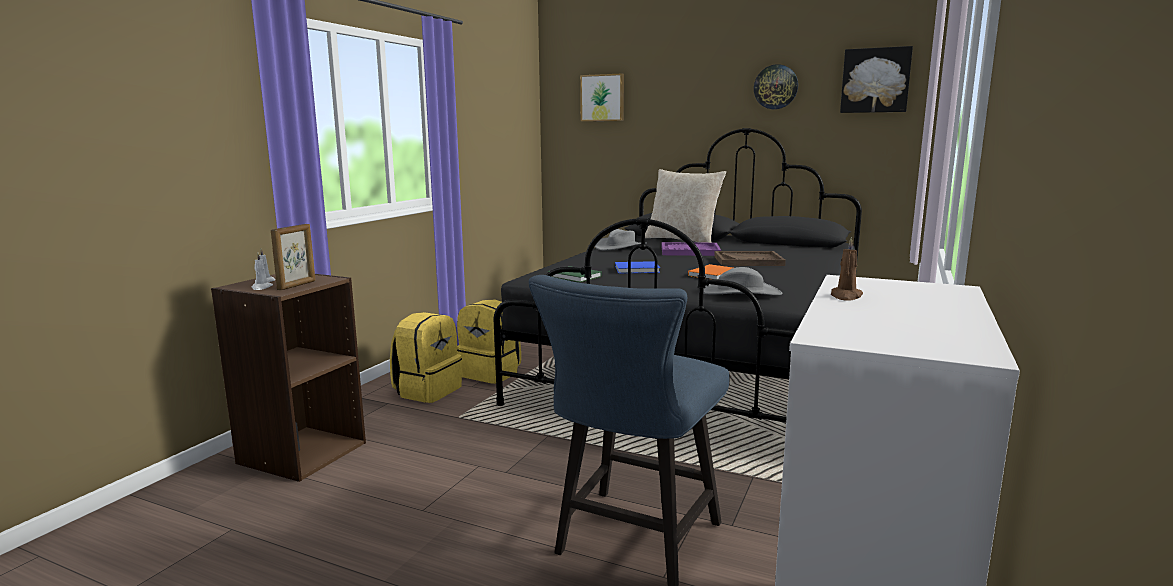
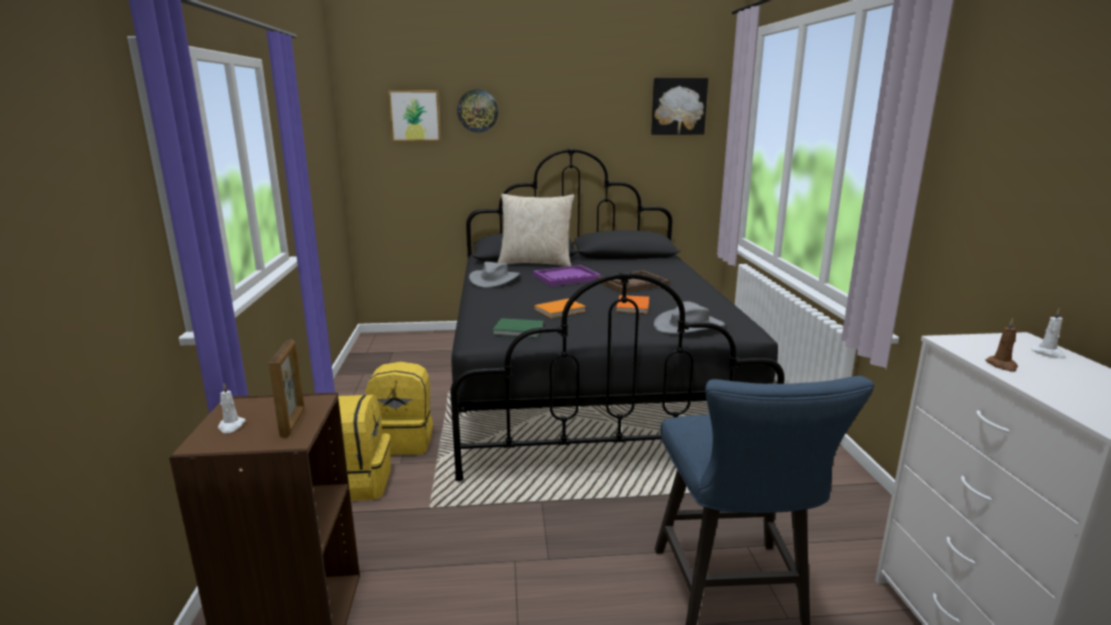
camera: 30 degrees left, 5 degrees up
white candle [252,253,273,290] -> white candle moved to [1031,308,1066,359]
blue book [615,261,660,274] -> orange book [535,298,586,319]
wall clock [754,64,798,109] -> wall clock moved to [457,90,498,132]

